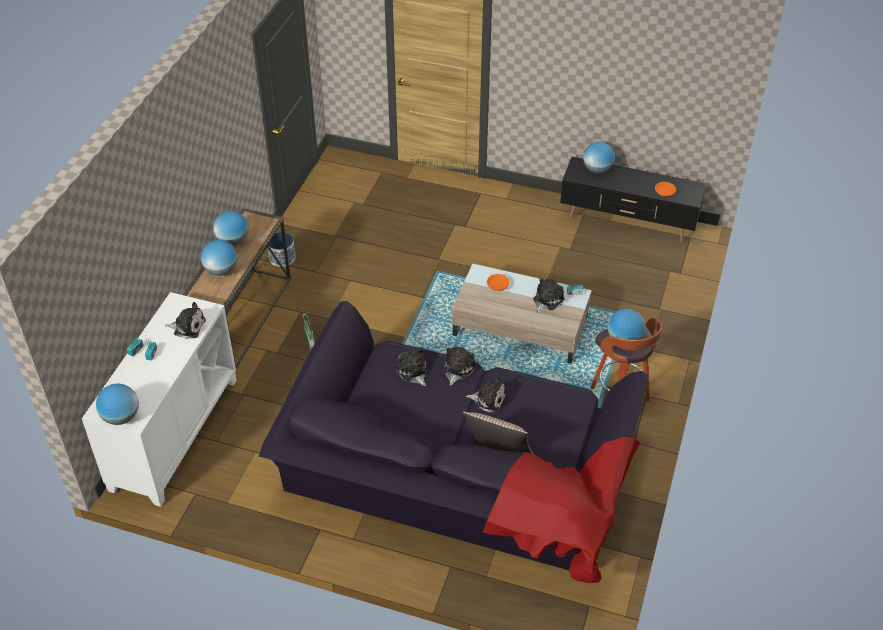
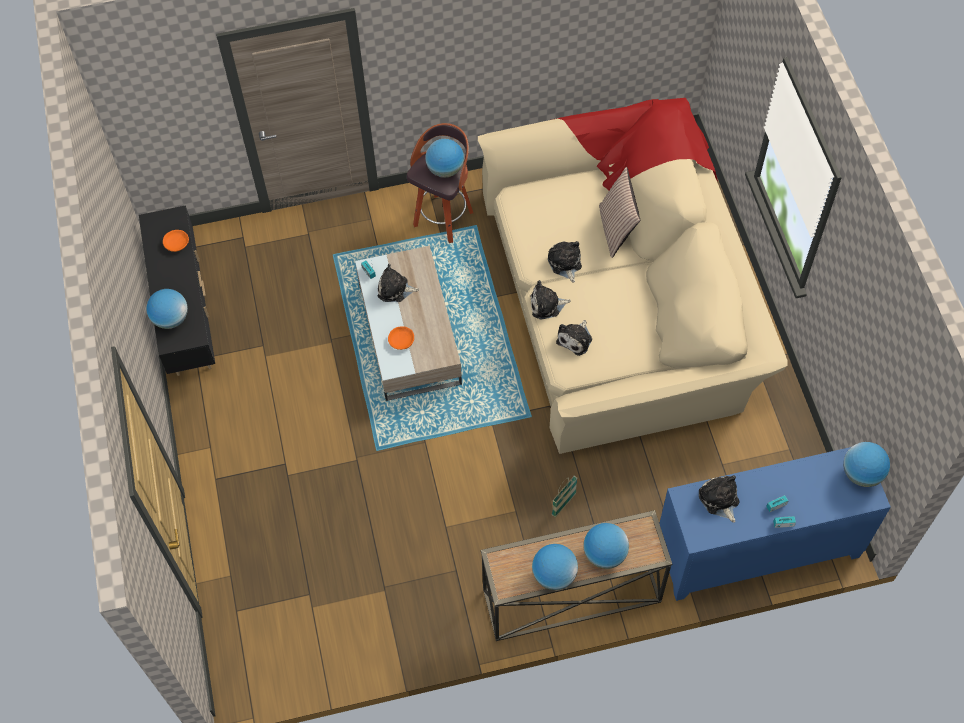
camera: 120 degrees left, 15 degrees up
white cabinet [82,292,236,507] -> blue cabinet [659,447,891,601]
black sofa [259,301,648,583] -> beige sofa [478,98,788,454]
planter [268,232,296,267] -> none

